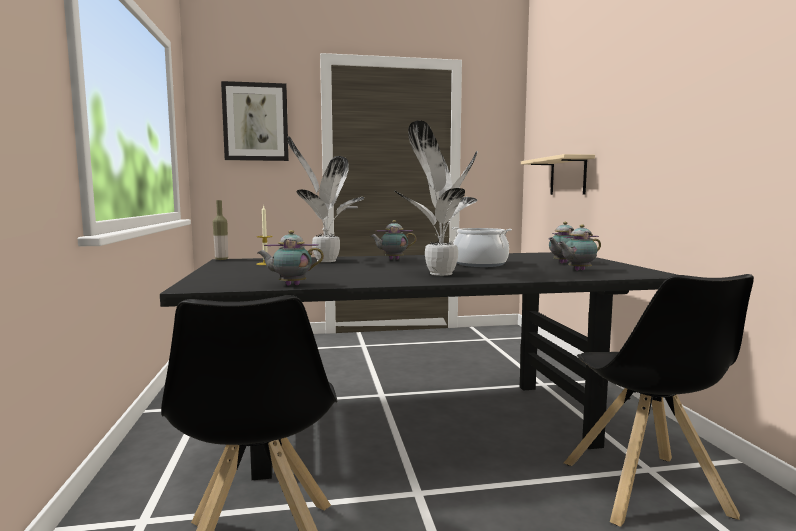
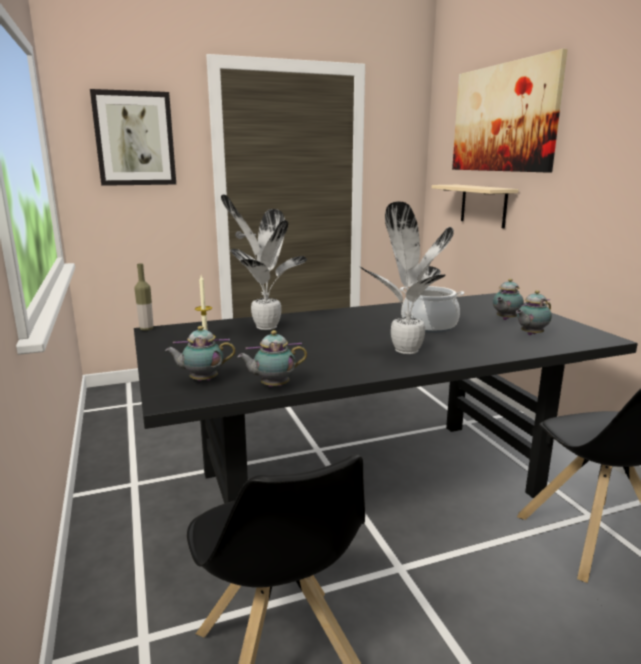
camera: 10 degrees left, 10 degrees up
teapot [371,220,417,260] -> teapot moved to [165,326,235,381]
none -> picture [452,49,568,172]

